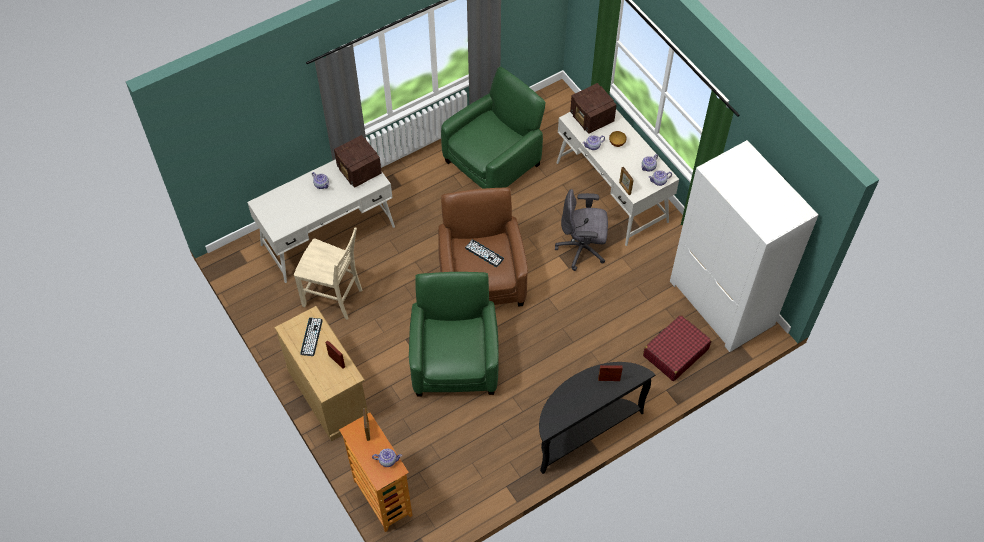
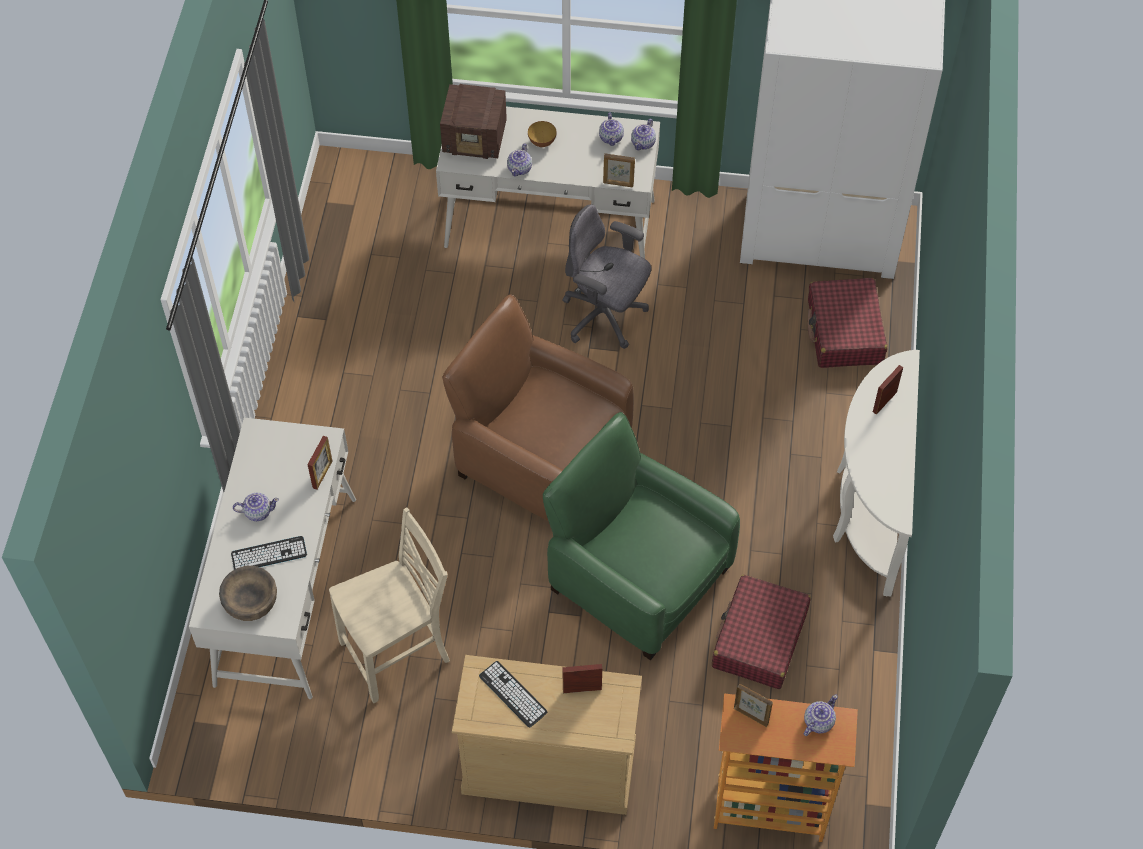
camera: 50 degrees left, 0 degrees up
radio [334,135,382,188] -> none
green armchair [441,67,546,189] -> none
keyboard [465,240,504,267] -> keyboard moved to [231,536,307,570]
black console table [539,362,655,474] -> white console table [833,350,920,597]
grey office chair [555,189,608,271] -> grey office chair turned 75 degrees clockwise [562,204,651,349]
none -> brown bowl [219,566,277,621]
none -> picture frame [307,436,332,490]
none -> red suitcase [712,575,811,689]

